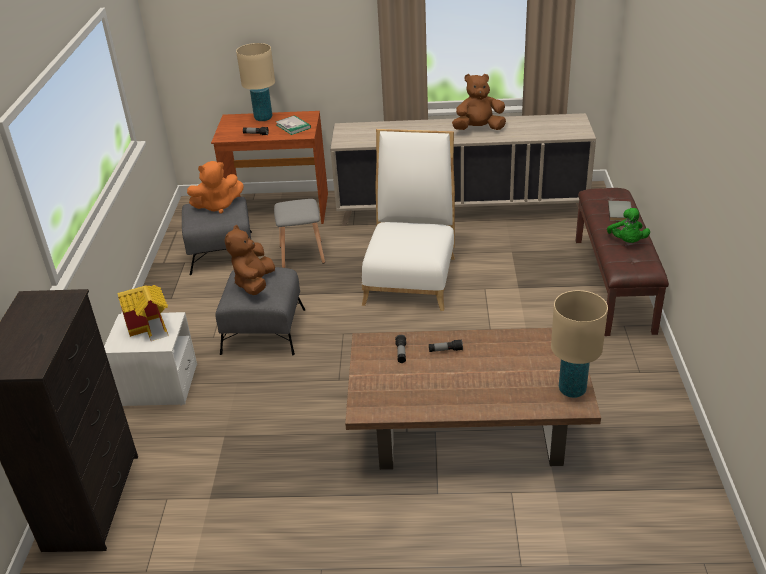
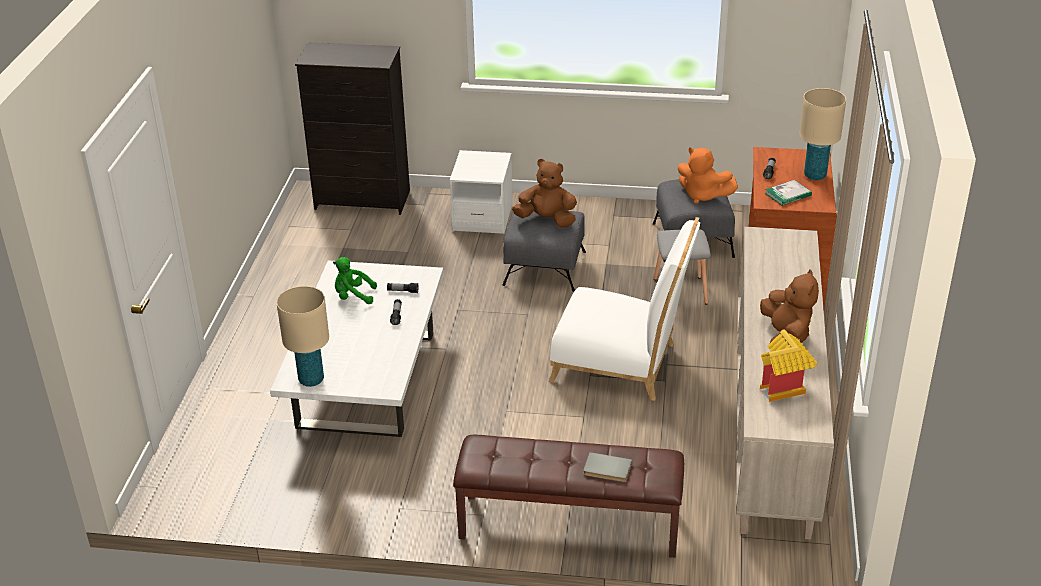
camera: 95 degrees right, 0 degrees up
toy house [117,285,169,341] -> toy house moved to [760,329,817,402]
orange plush toy [187,161,244,214] -> orange plush toy turned 45 degrees counterclockwise [678,148,738,204]
brown coffee table [345,328,601,470] -> white coffee table [270,260,444,437]
green plush toy [607,208,650,243] -> green plush toy moved to [333,257,377,304]

